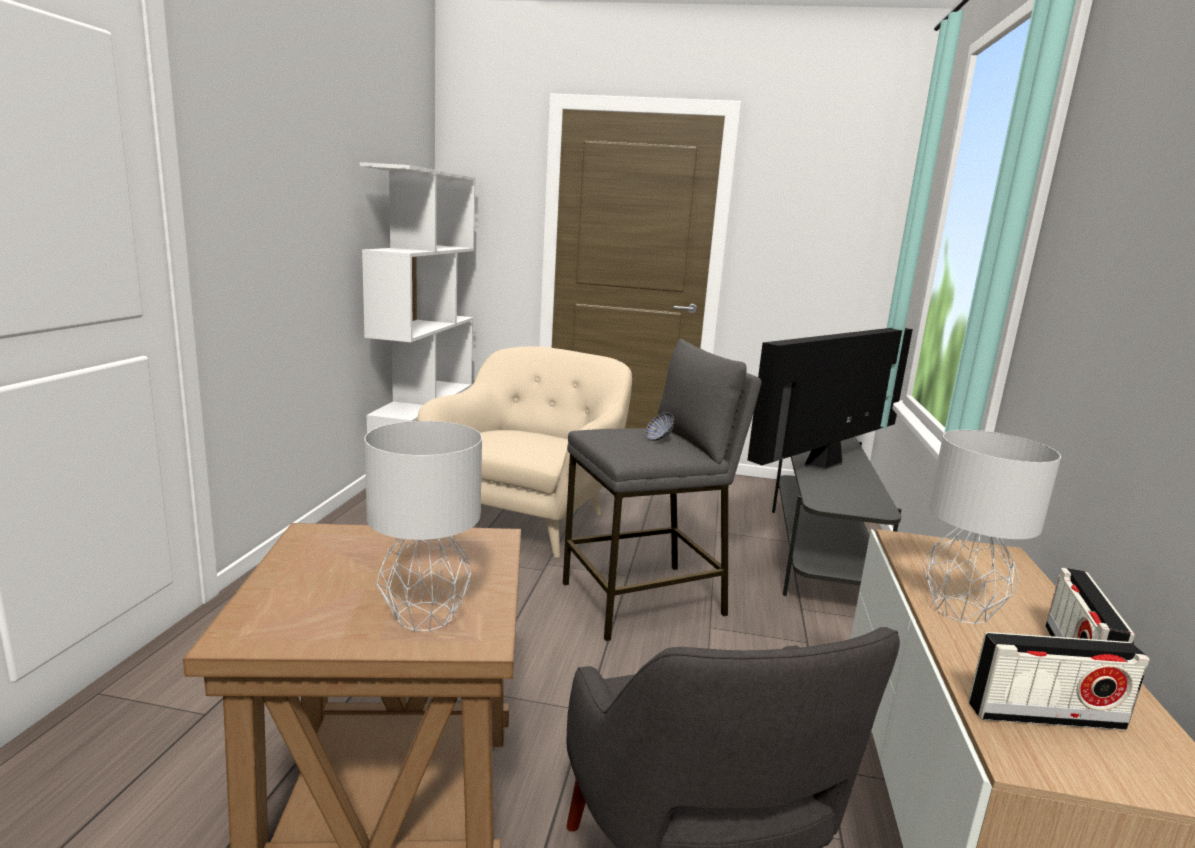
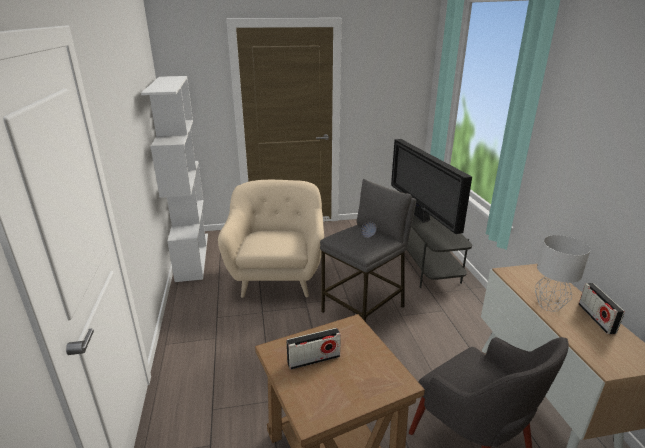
camera: 20 degrees left, 10 degrees up
grey table lamp [365,421,482,631] -> none
television [747,328,913,470] -> television turned 45 degrees counterclockwise [391,139,472,234]
radio [968,632,1150,730] -> radio moved to [286,328,341,370]

